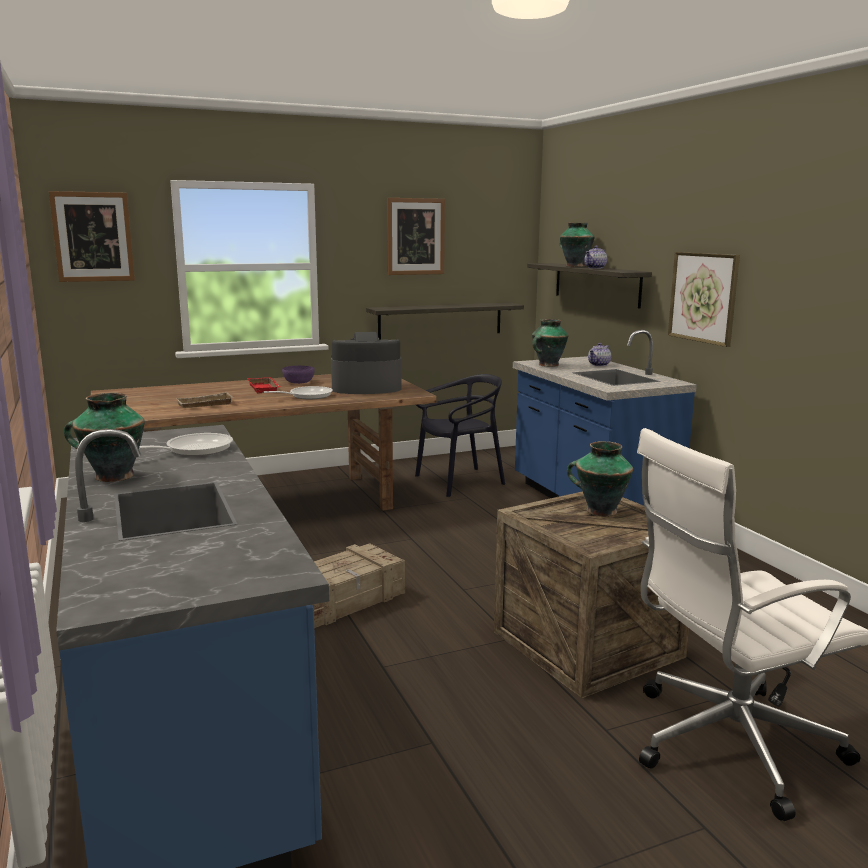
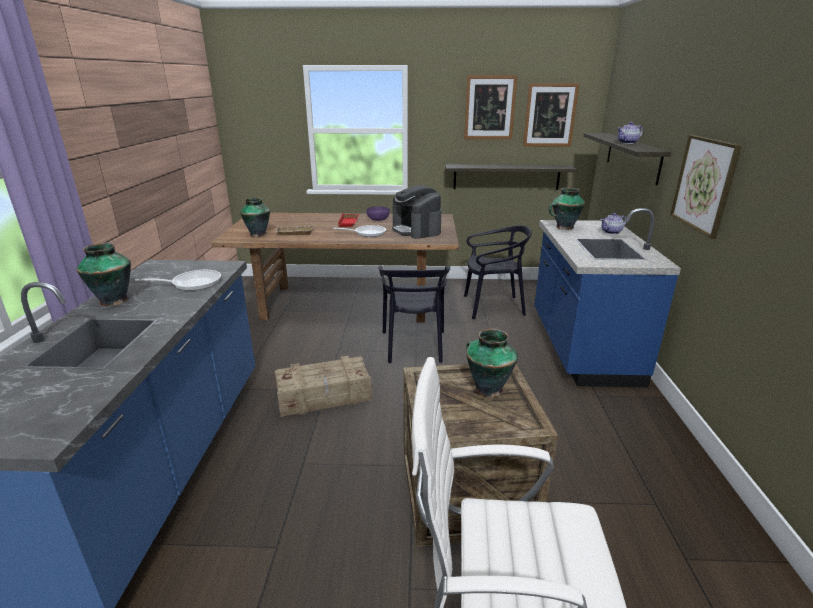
camera: 25 degrees right, 10 degrees up
picture [49,191,135,282] -> picture moved to [523,83,580,147]
coffee machine [331,332,401,394] -> coffee machine turned 135 degrees counterclockwise [392,185,441,239]
vase [559,223,595,267] -> vase moved to [240,198,270,237]
none -> black chair [378,265,450,363]

